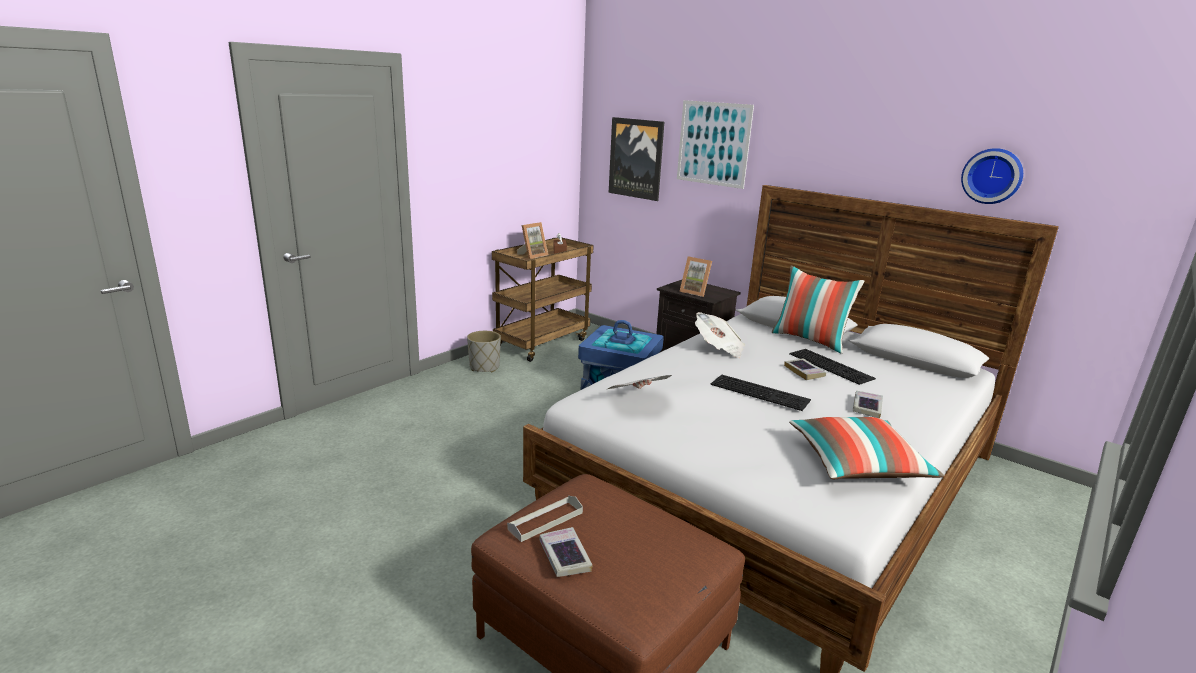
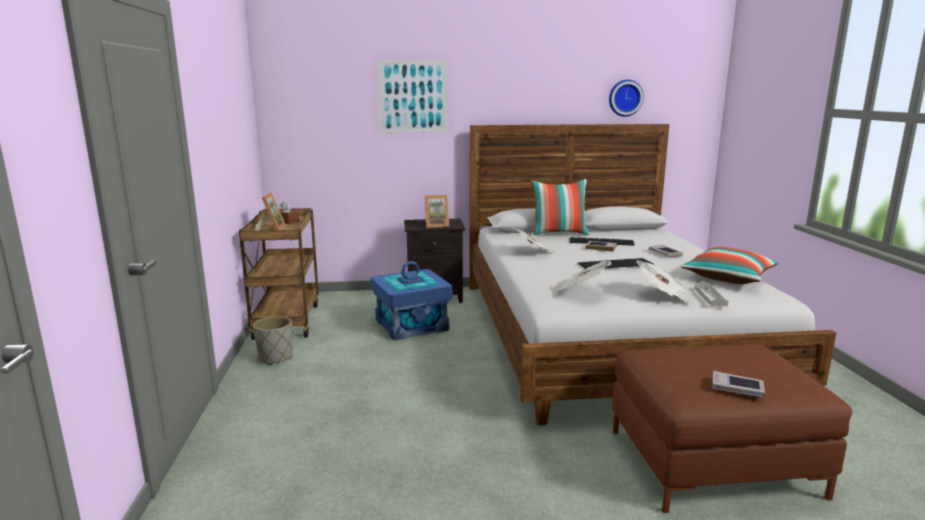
camera: 45 degrees left, 5 degrees down
grey tray [507,496,583,542] -> grey tray moved to [695,281,728,306]
picture [609,117,664,201] -> none
none -> newspaper [636,260,692,303]

